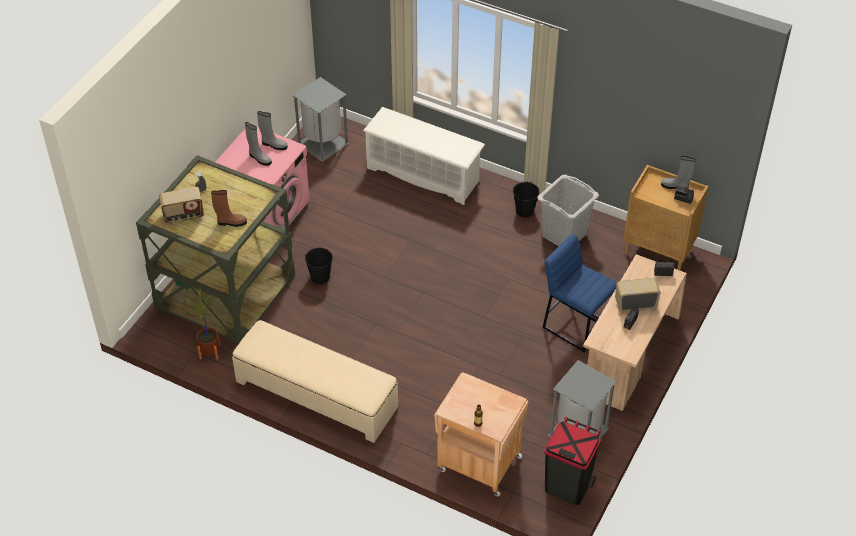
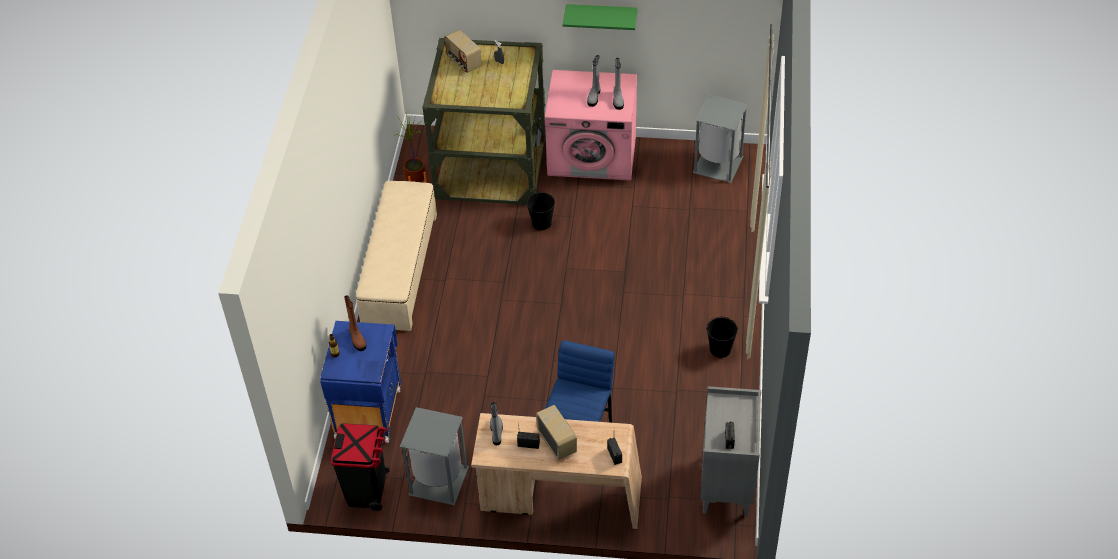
camera: 70 degrees right, 0 degrees up
brown boot [211,190,247,227] -> brown boot moved to [344,295,366,351]
white shoe rack [363,107,485,205] -> none
brown cart [434,372,528,496] -> blue cart [320,321,402,443]
grey laundry basket [538,175,599,246] -> none
brown cabinet [623,165,709,270] -> grey cabinet [700,386,761,517]
grey boot [661,156,696,189] -> grey boot moved to [490,402,503,445]
none -> green shelf [563,4,637,30]

